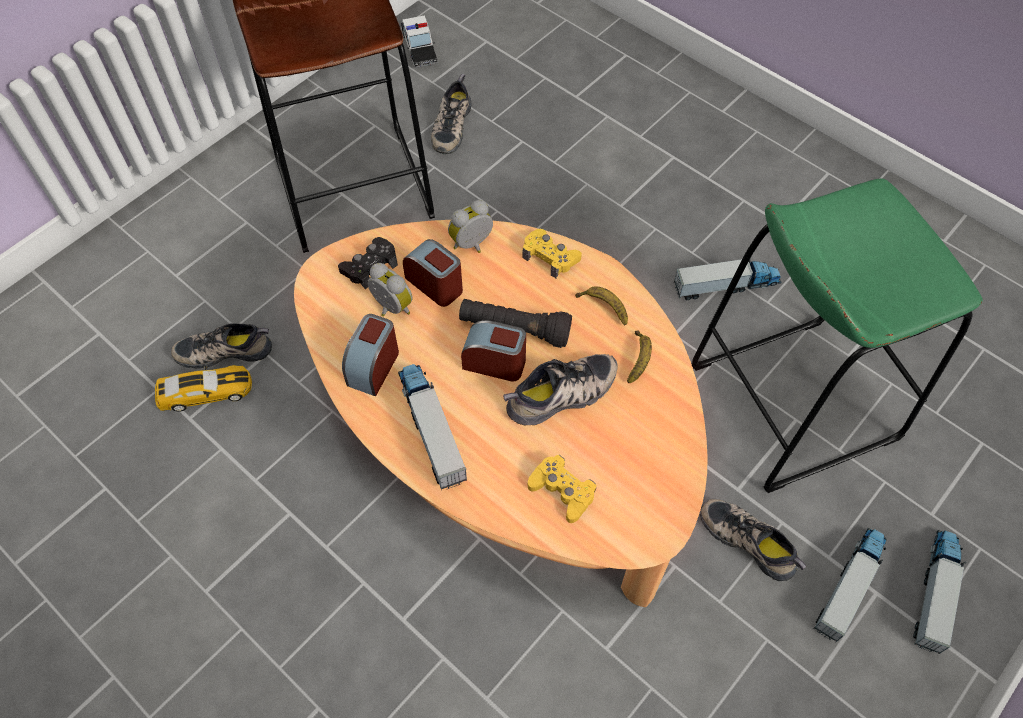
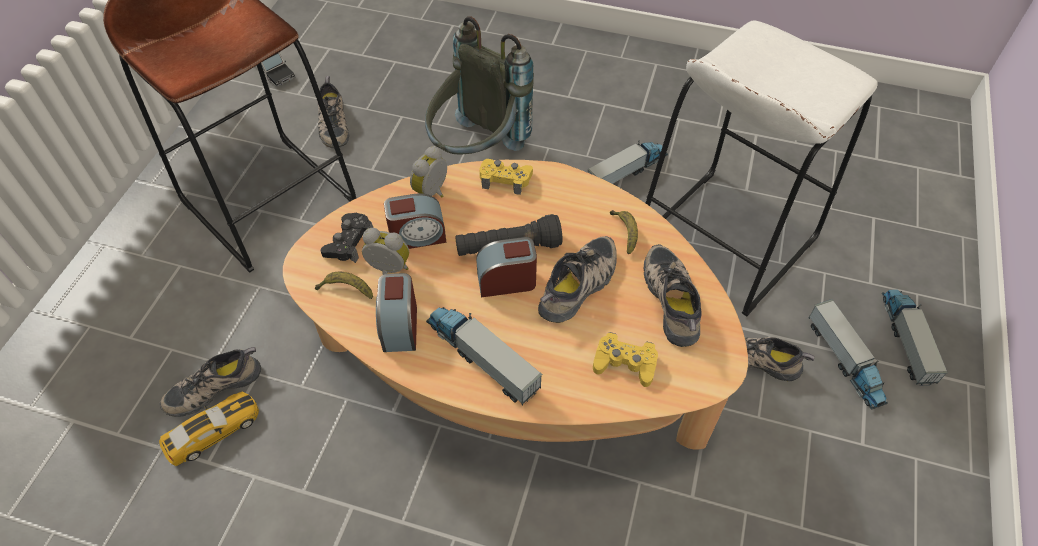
camera: 25 degrees left, 5 degrees down
alarm clock [403,239,463,307] -> alarm clock turned 150 degrees clockwise [384,193,446,249]
banana [575,286,628,326] -> banana moved to [315,272,373,299]
green stool [692,179,983,493] -> white stool [646,20,878,317]
toy truck [814,528,887,642] -> toy truck turned 150 degrees clockwise [808,299,888,410]
none -> grey backpack [425,16,534,155]
none -> shoe [644,244,702,347]

